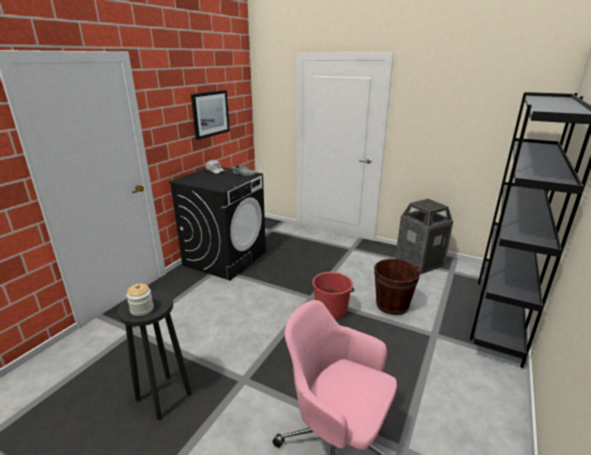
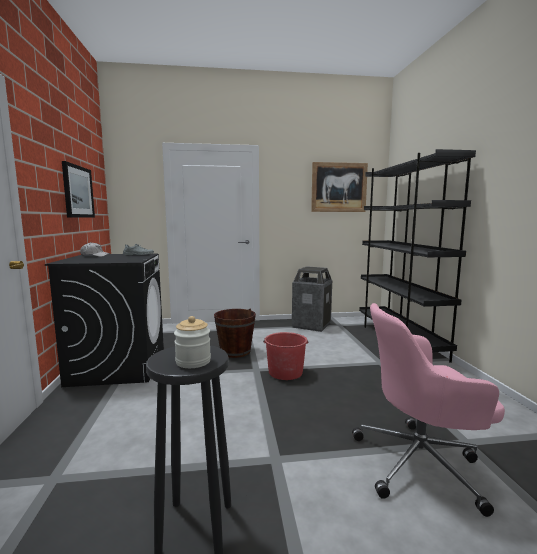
camera: 35 degrees left, 15 degrees down
brown bucket [374,259,421,315] -> brown bucket moved to [214,309,256,358]
none -> picture [311,162,368,212]

